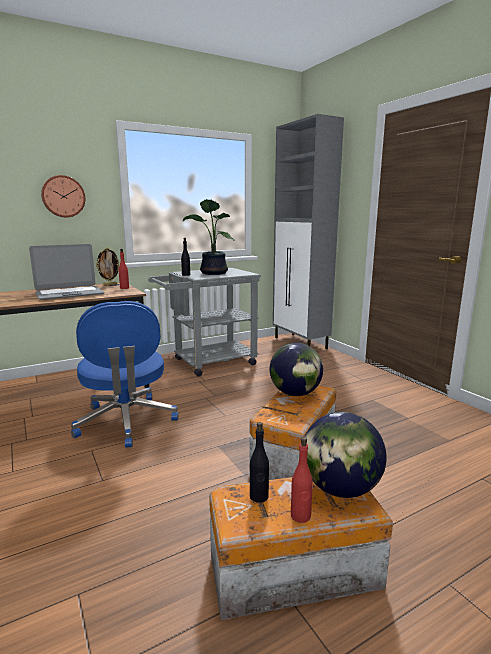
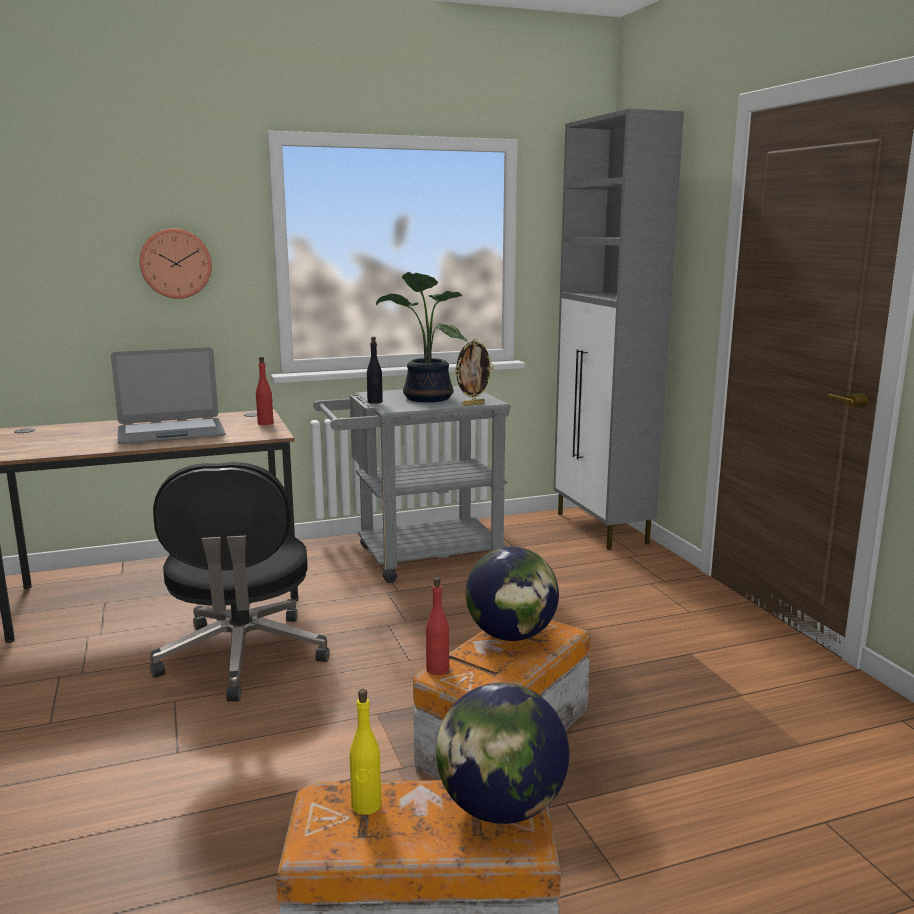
camera: 10 degrees right, 0 degrees up
blue office chair [71,301,179,448] -> black office chair [150,462,330,702]
picture frame [96,247,120,286] -> picture frame moved to [455,339,494,406]
black bottle [250,422,269,503] -> yellow bottle [350,689,381,815]
red bottle [291,437,313,523] -> red bottle moved to [426,577,449,675]

